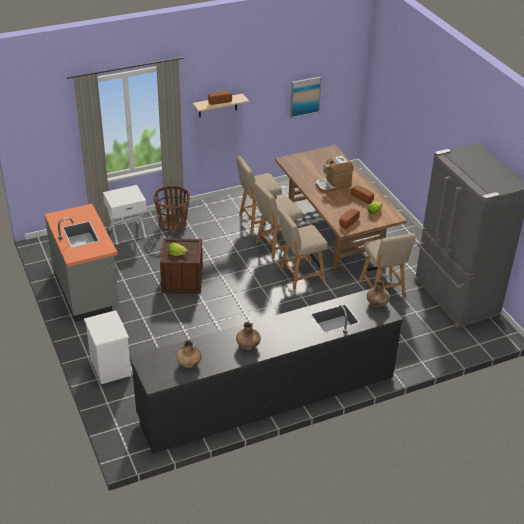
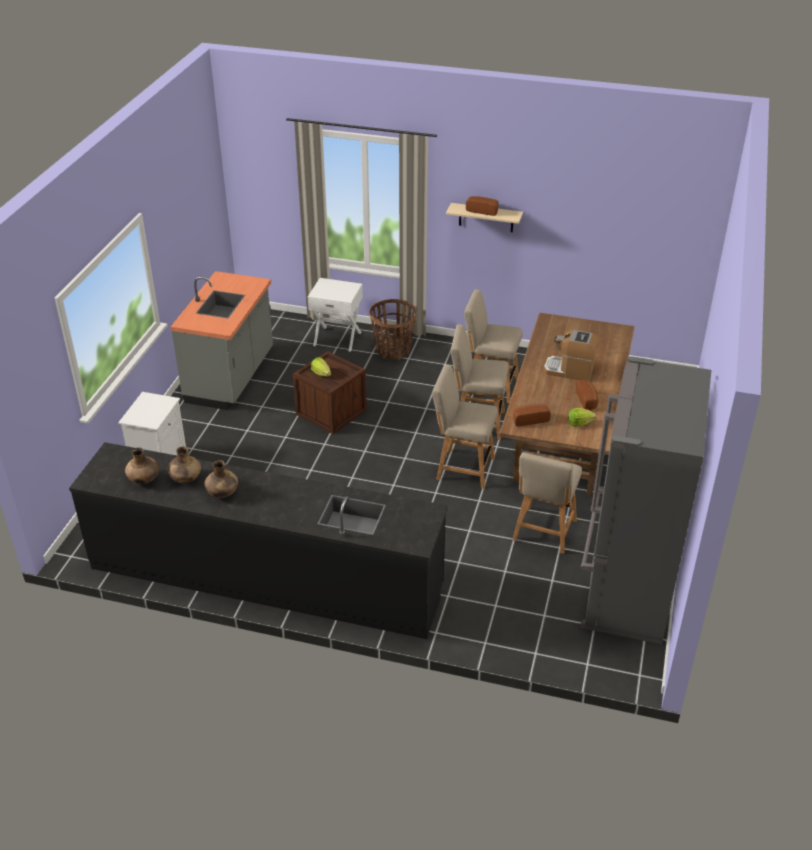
camera: 40 degrees right, 0 degrees up
picture [290,76,322,118] -> none
brown vase [367,280,390,307] -> brown vase moved to [167,447,201,483]

